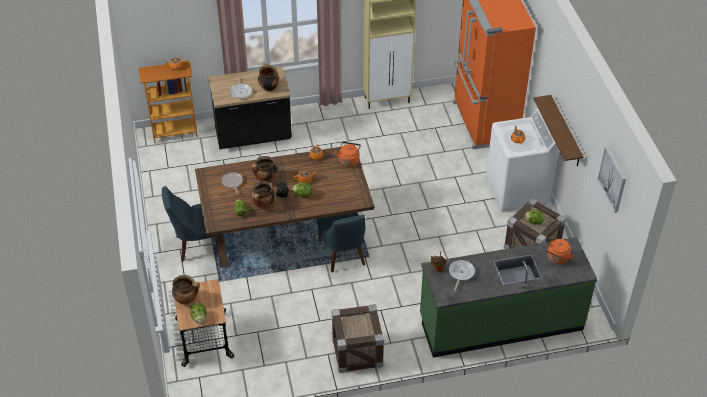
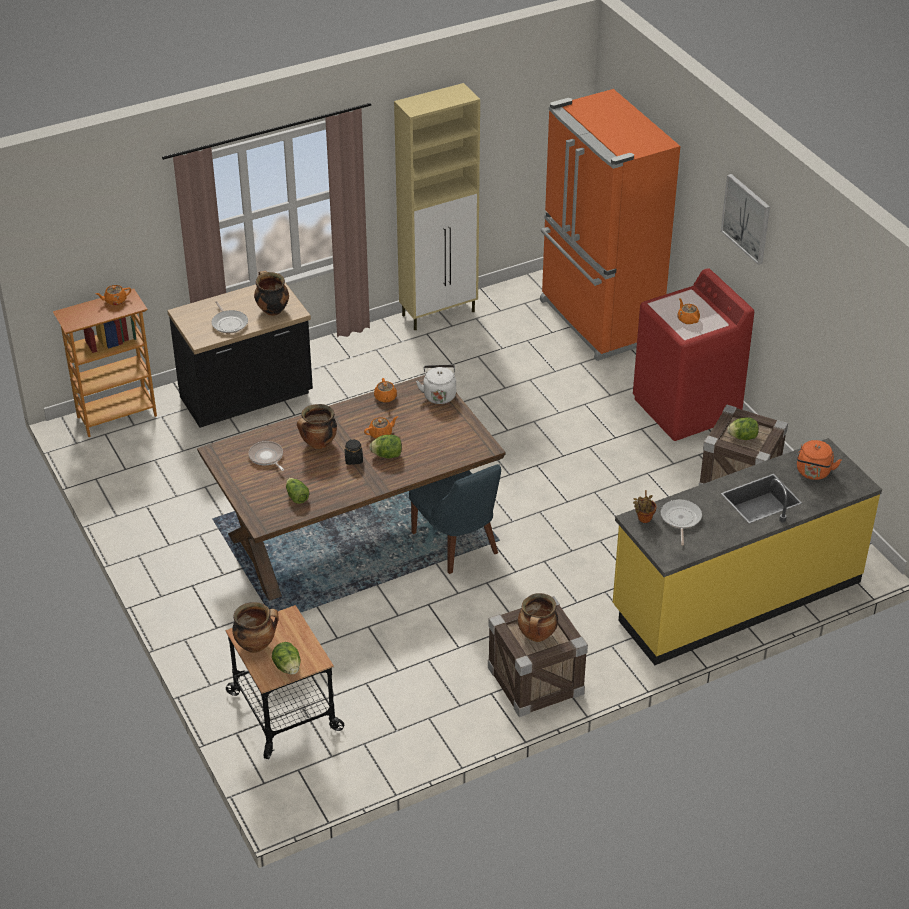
camera: 15 degrees left, 5 degrees down
blue chair [162,186,223,261] -> none
cooking pot [251,181,275,209] -> cooking pot moved to [518,593,558,642]
orange kettle [335,142,361,167] -> white kettle [416,365,456,404]
green counter [420,237,597,358] -> yellow counter [613,438,882,665]
white washing machine [486,109,559,212] -> red washing machine [633,268,754,441]
brown shelf [533,95,584,166] -> none
picture [597,146,626,213] -> picture moved to [721,174,770,265]

